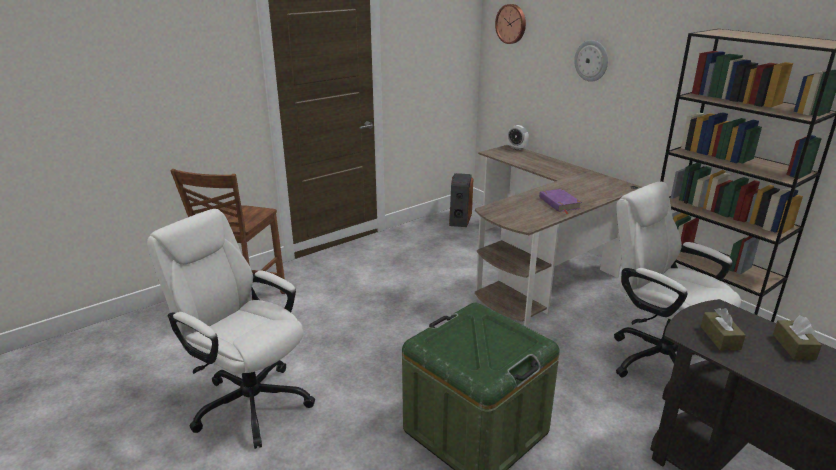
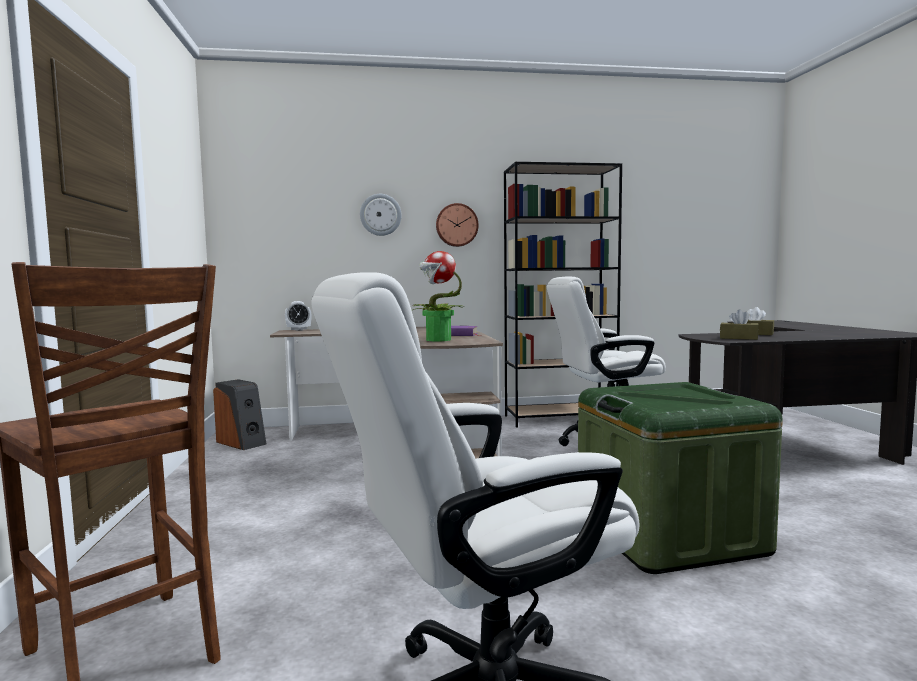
camera: 60 degrees left, 20 degrees down
wall clock [495,4,526,44] -> wall clock moved to [436,203,479,247]
none -> potted plant [413,251,463,341]

